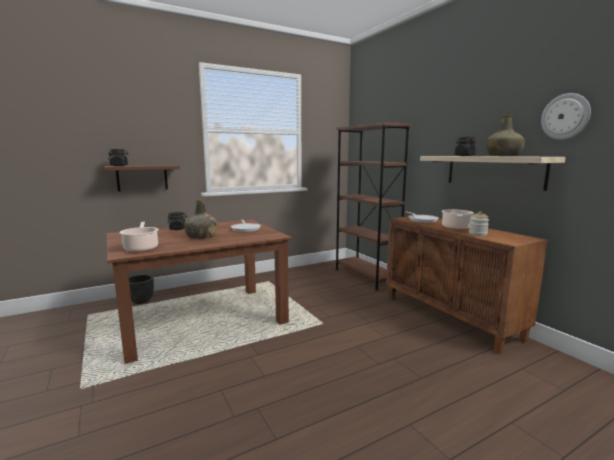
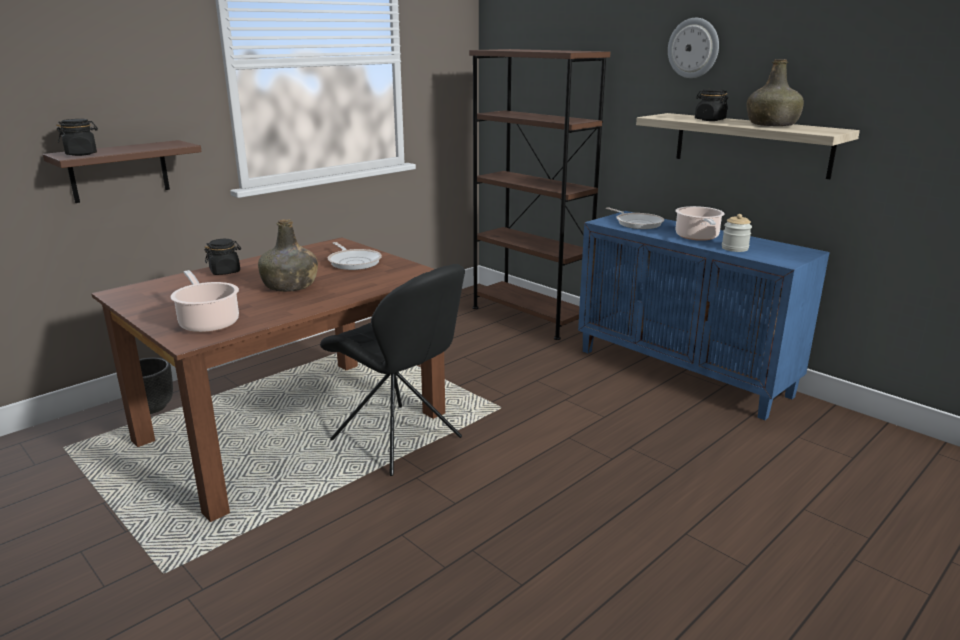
camera: 15 degrees left, 10 degrees up
brown cabinet [386,216,548,354] -> blue cabinet [578,211,830,420]
wall clock [541,93,591,140] -> wall clock moved to [668,18,719,78]
none -> black chair [320,264,465,476]

